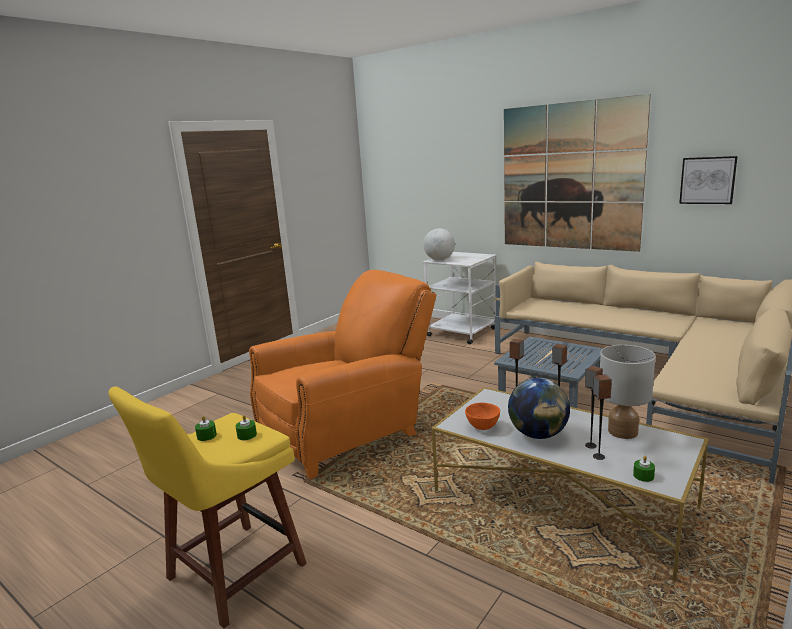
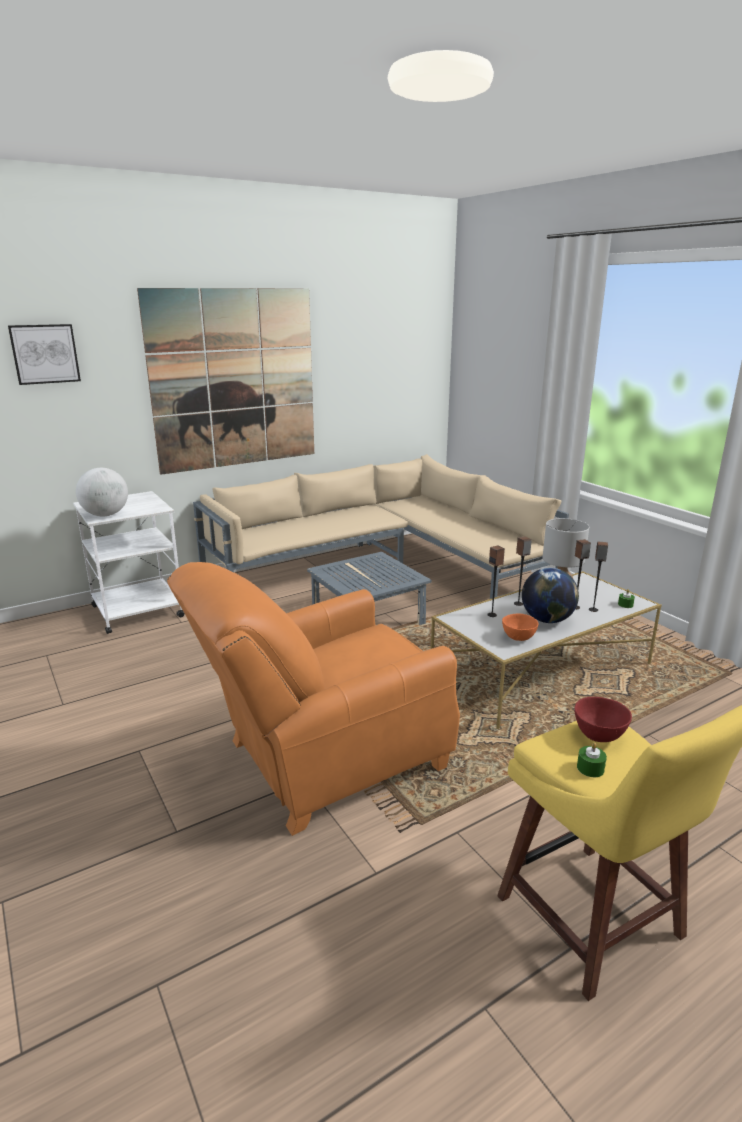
camera: 70 degrees left, 5 degrees up
green candle [236,415,257,440] -> red bowl [575,697,632,742]
orange armchair [249,270,437,480] -> orange armchair turned 105 degrees counterclockwise [167,562,460,836]
picture [679,156,738,204] -> picture moved to [8,324,81,385]

